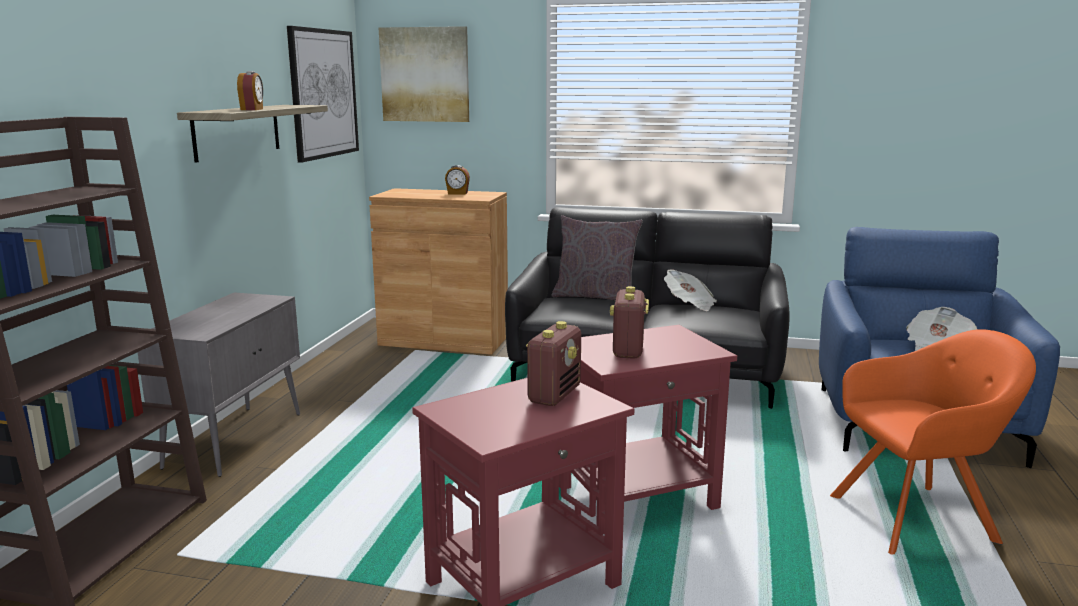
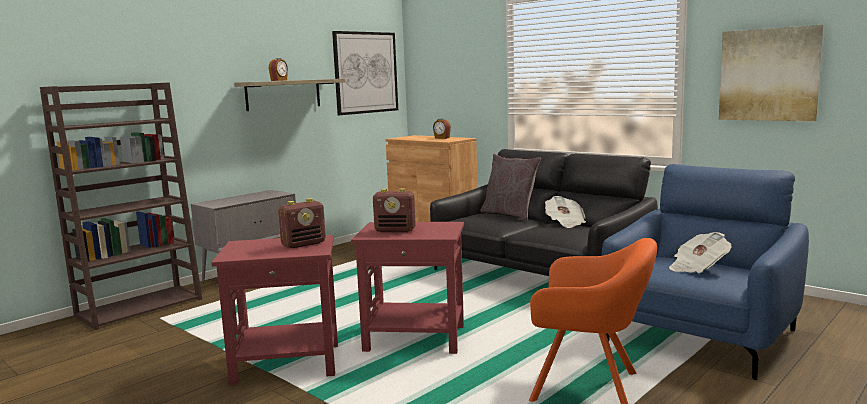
camera: 30 degrees right, 5 degrees down
picture [379,26,469,122] -> picture moved to [719,25,823,121]
radio [610,286,649,359] -> radio turned 120 degrees counterclockwise [373,188,416,232]

